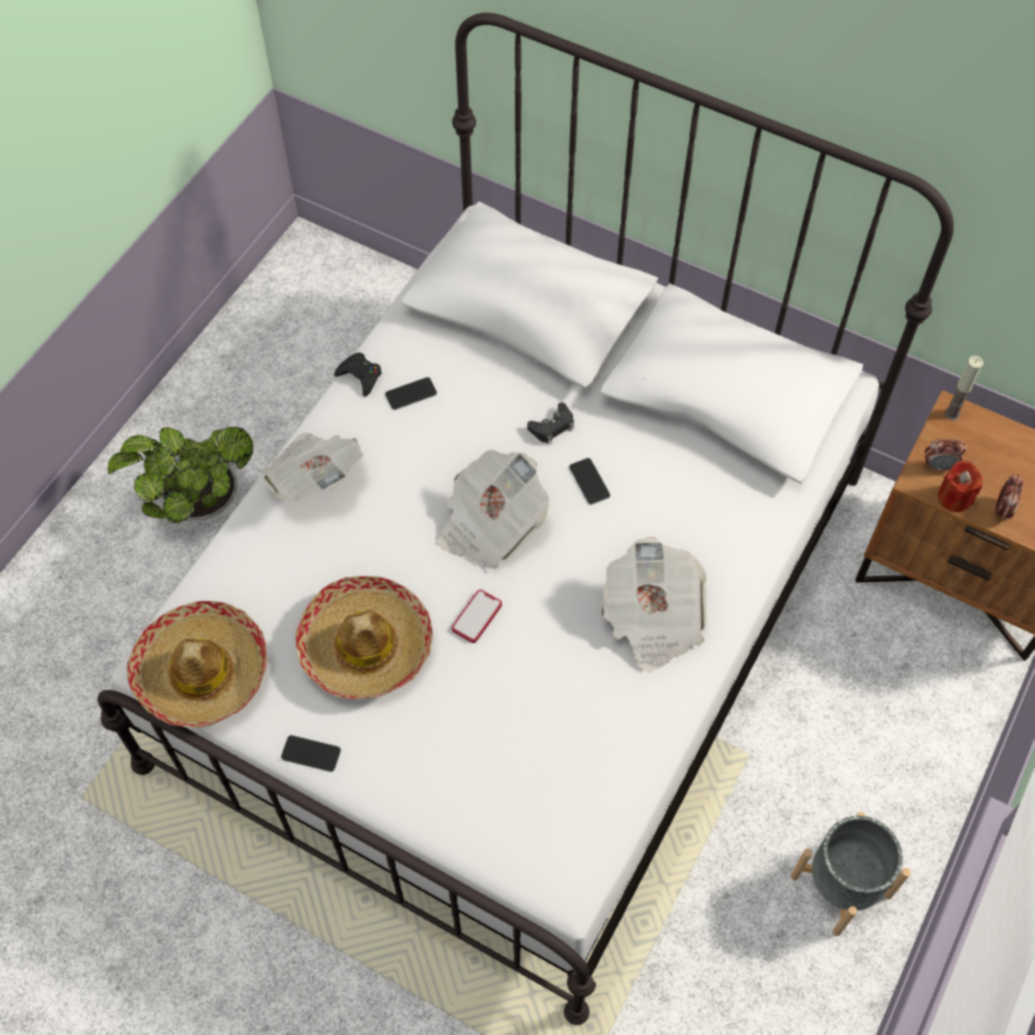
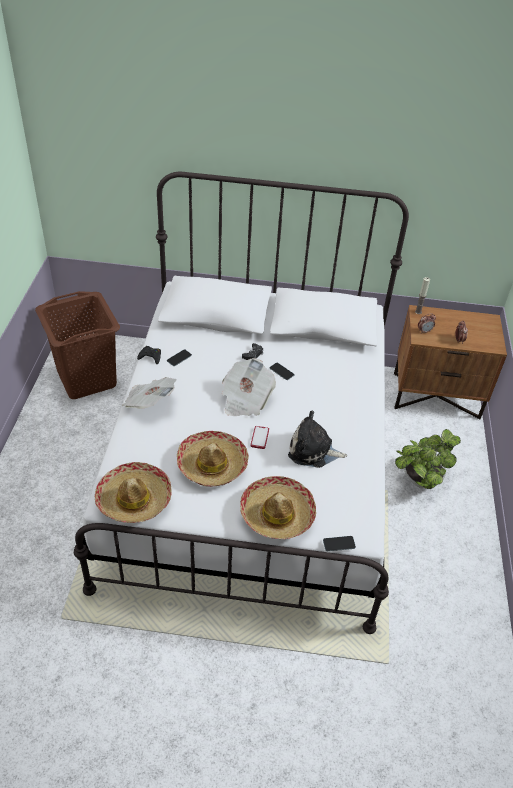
camera: 25 degrees left, 15 degrees down
potted plant [108,427,253,523] -> potted plant moved to [395,429,461,489]
phone [281,735,341,772] -> phone moved to [323,536,356,551]
newspaper [600,537,707,672] -> none
grey planter [790,812,911,936] -> none
red candle [938,461,983,512] -> none
none -> brown laundry basket [35,291,120,399]
none -> hat [240,476,316,539]
none -> plush toy [288,410,347,468]

